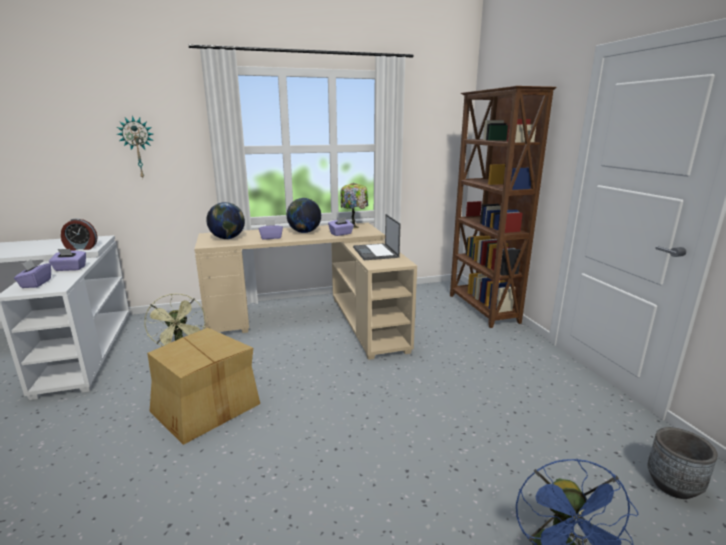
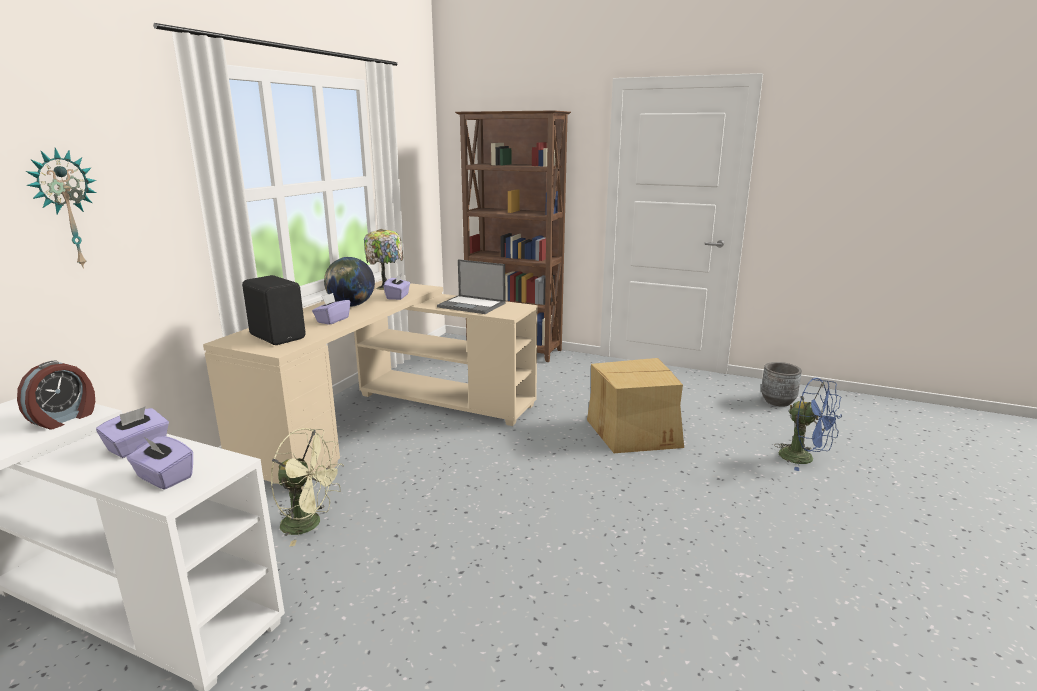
camera: 50 degrees left, 0 degrees up
cardboard box [147,328,260,445] -> cardboard box moved to [587,358,684,453]
globe [206,202,245,239] -> black speaker [242,275,306,345]

